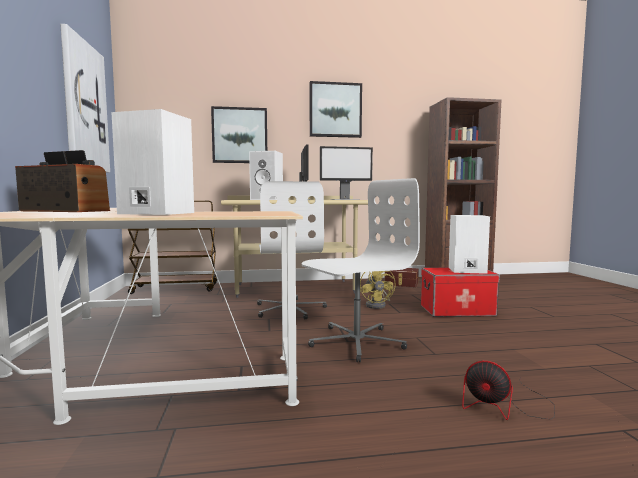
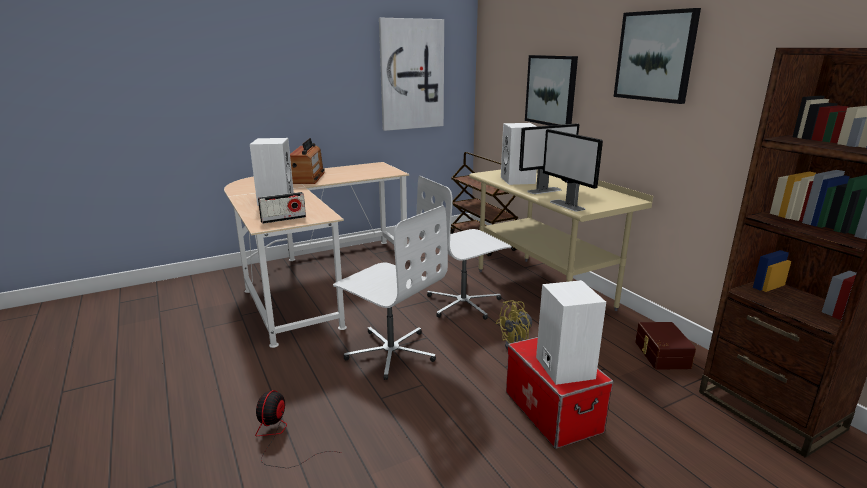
camera: 70 degrees right, 15 degrees up
none -> radio [258,192,306,224]

